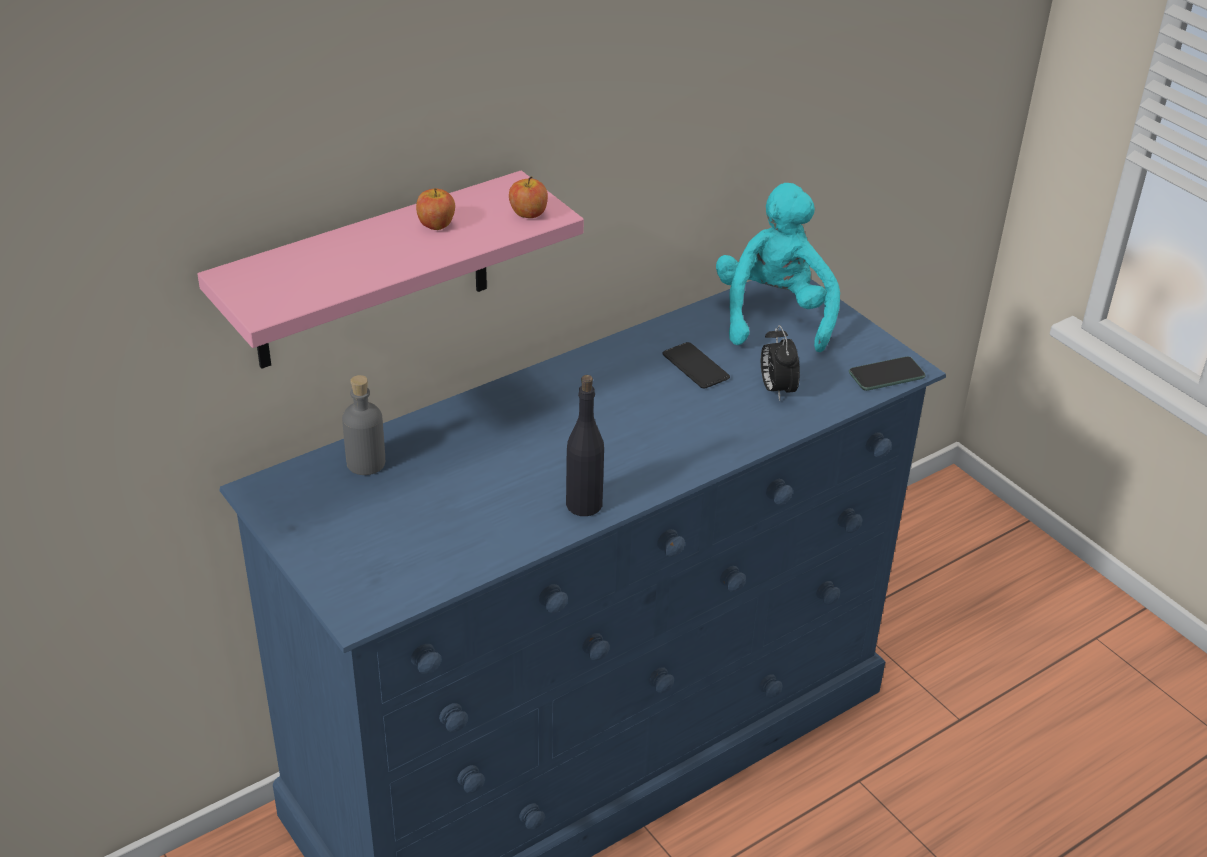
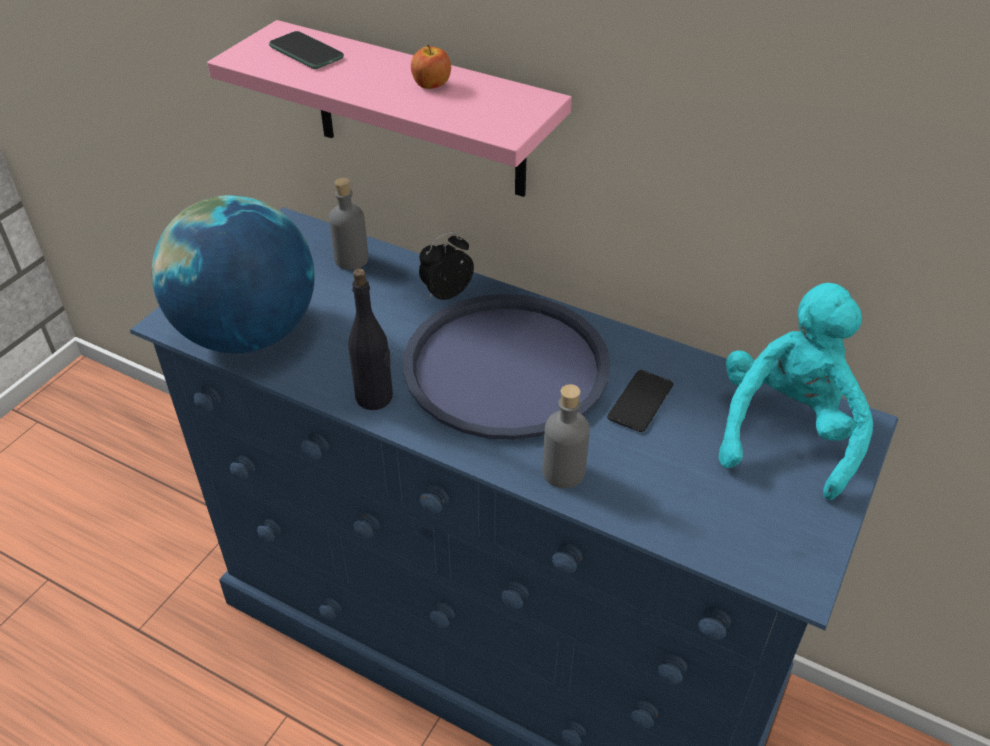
camera: 65 degrees right, 5 degrees up
apple [509,176,548,218] -> none
turquoise plush toy [716,183,840,352] -> turquoise plush toy turned 45 degrees counterclockwise [719,283,873,500]
alarm clock [761,325,800,401] -> alarm clock moved to [419,232,474,300]
phone [849,356,926,391] -> phone moved to [269,31,344,69]
none -> globe [152,195,315,353]
none -> blue tray [403,294,611,440]
none -> grey bottle [542,384,590,488]

